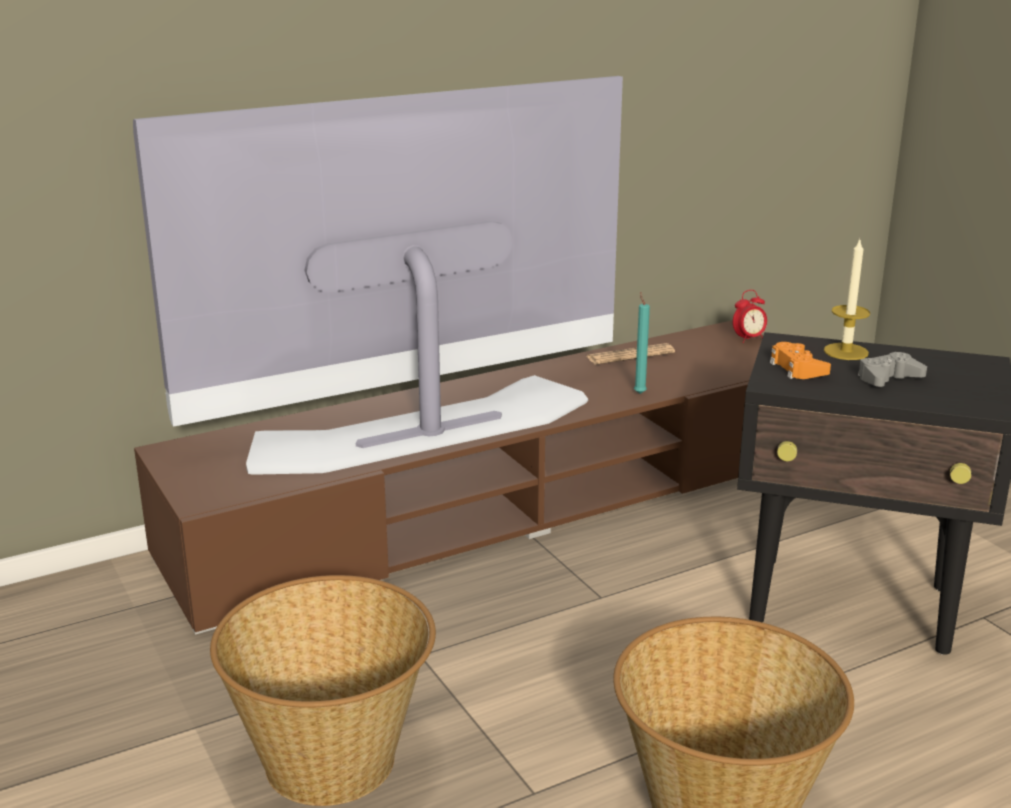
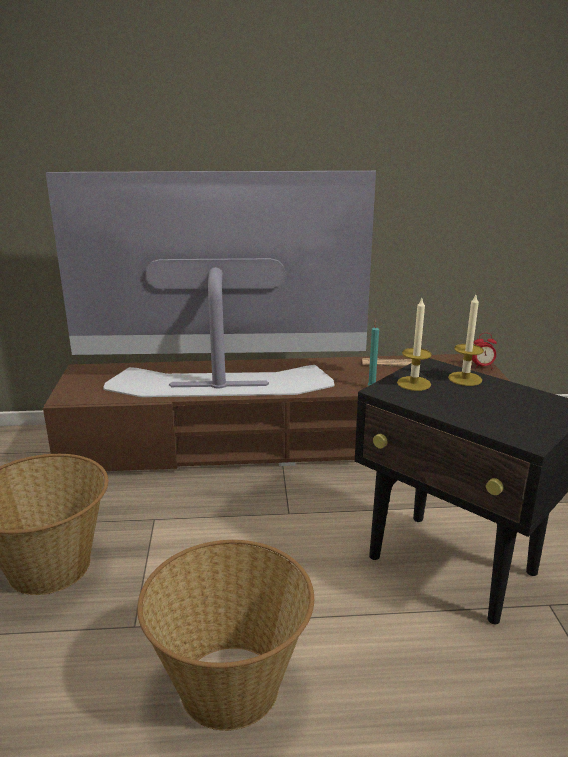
camera: 25 degrees right, 0 degrees up
orange game controller [770,342,831,379] -> candle [397,298,432,391]
grey game controller [858,352,927,387] -> none

